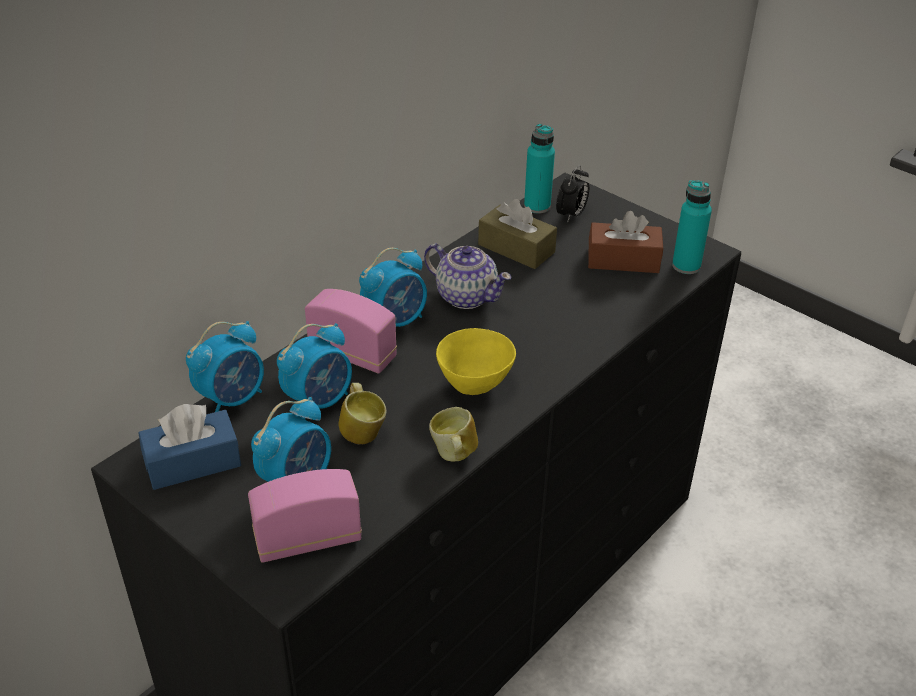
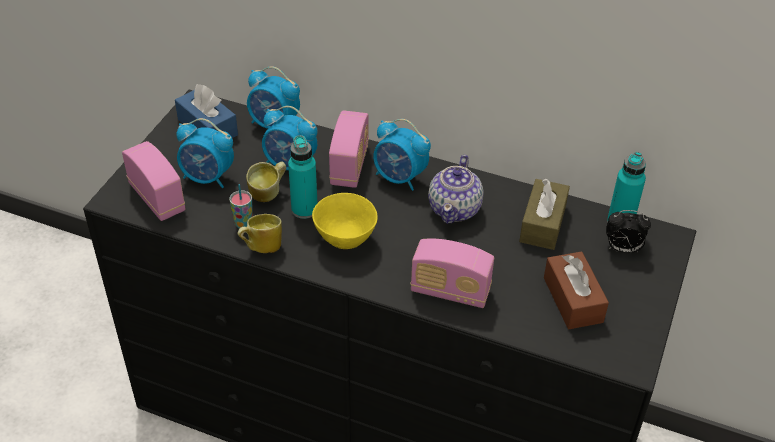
camera: 70 degrees right, 5 degrees up
turquoise bottle [672,180,712,274] -> turquoise bottle moved to [288,135,317,219]
none -> cup [229,184,253,229]
none -> radio [411,239,494,308]

